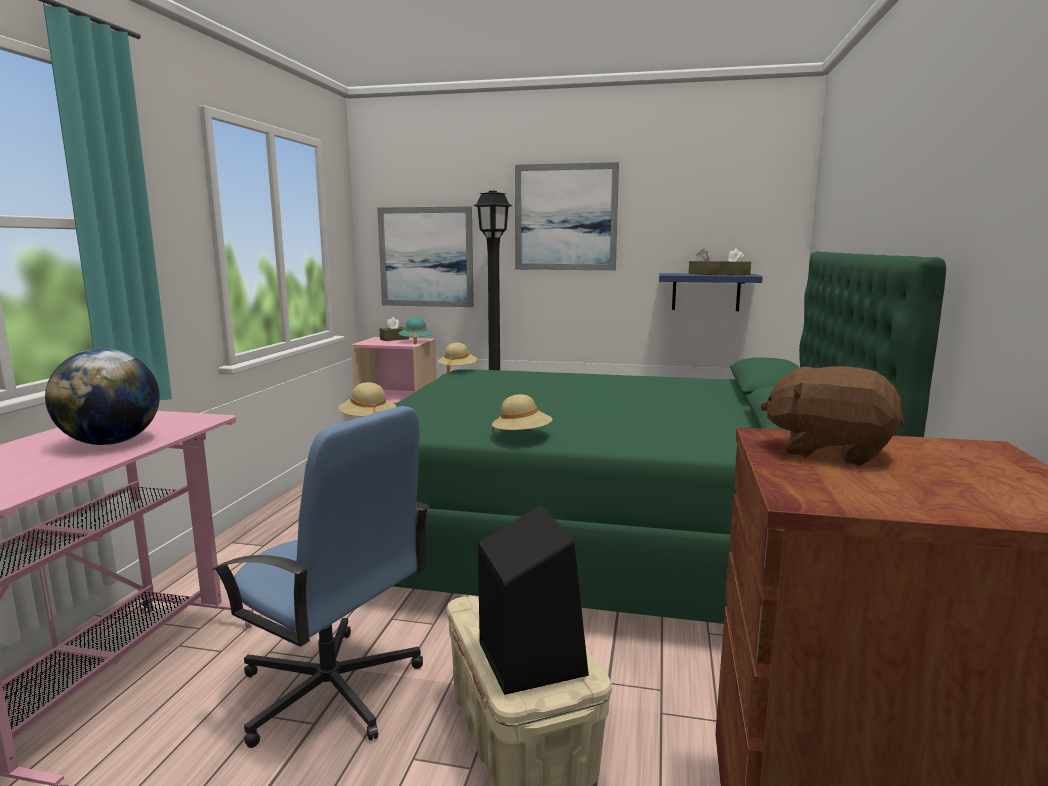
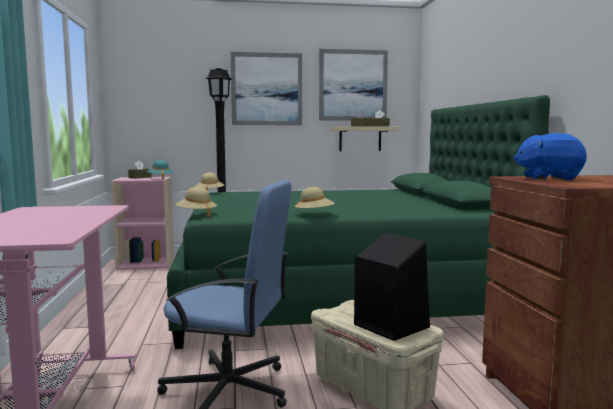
camera: 20 degrees left, 5 degrees down
globe [45,348,160,445] -> none
picture [377,206,474,307] -> picture moved to [319,49,388,120]
blue shelf [659,273,763,311] -> beige shelf [331,126,399,151]
brown plush toy [760,366,904,466] -> blue plush toy [513,133,587,180]

